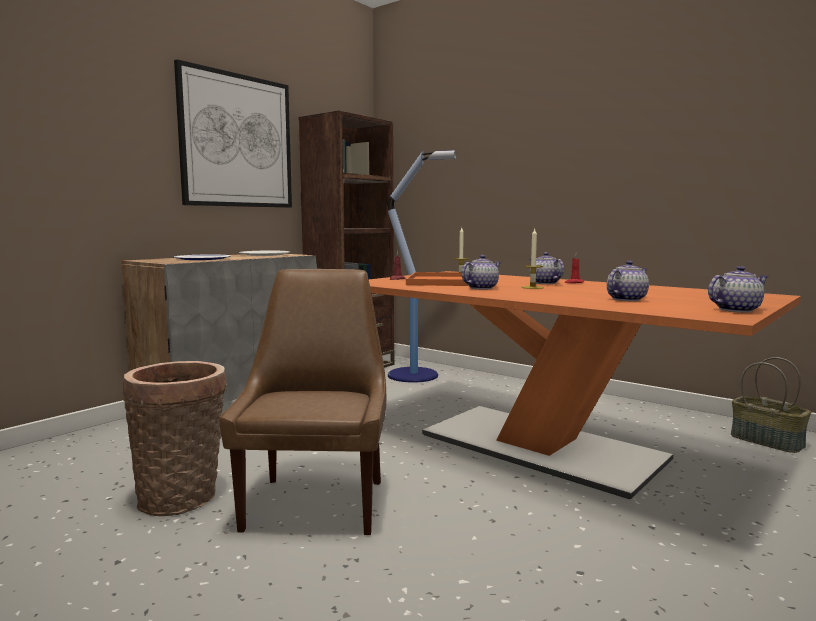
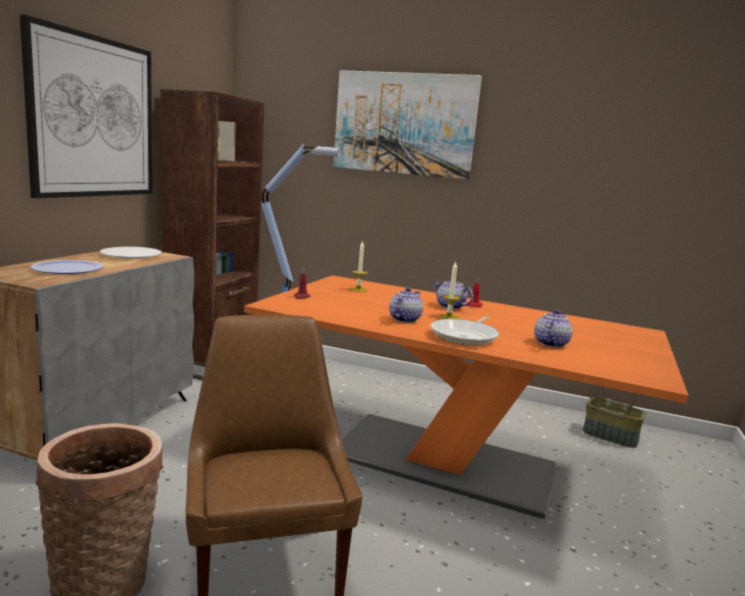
camera: 20 degrees left, 5 degrees up
orange tray [406,272,468,286] -> none
teapot [708,266,768,312] -> none
none -> picture [333,70,482,179]
none -> frying pan [430,316,499,346]

